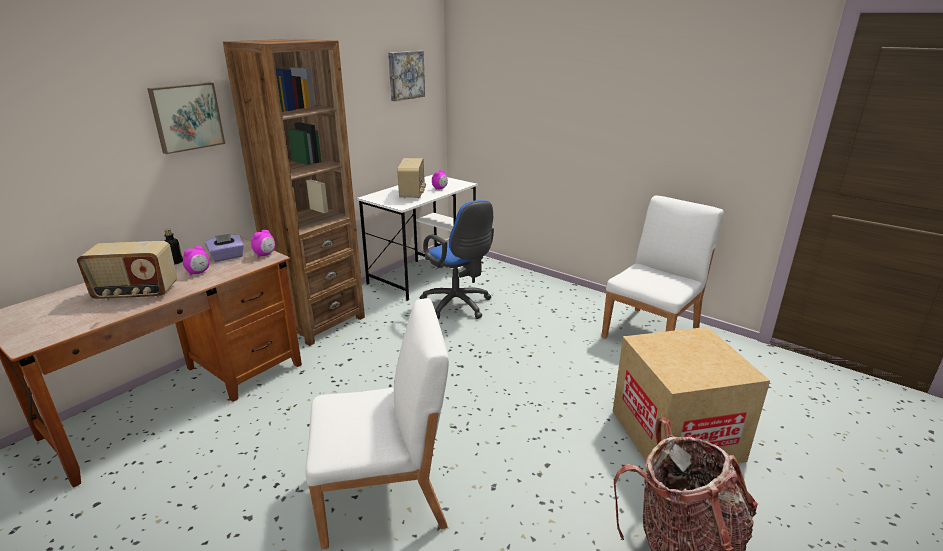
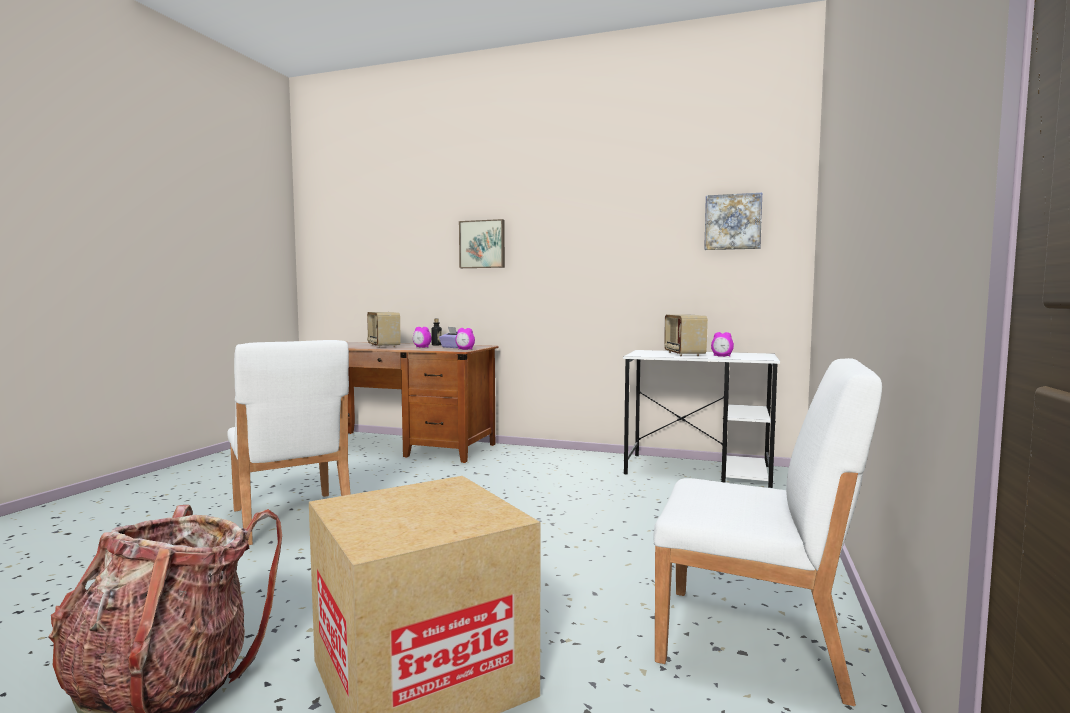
camera: 70 degrees right, 20 degrees down
brown bookcase [223,39,365,346] -> none
radio [398,158,426,199] -> radio turned 105 degrees clockwise [664,315,708,356]
blue office chair [420,200,494,319] -> none

